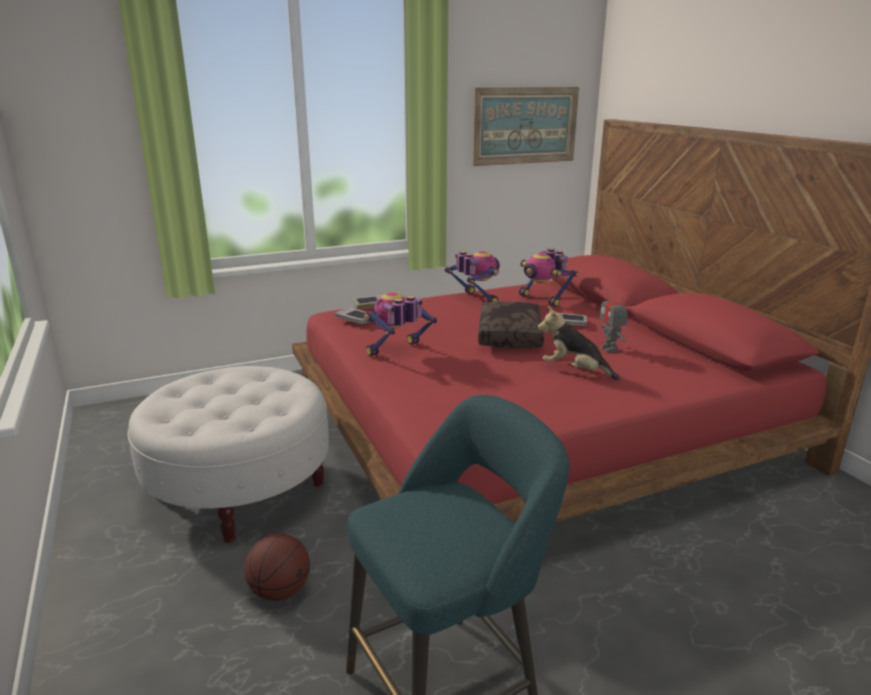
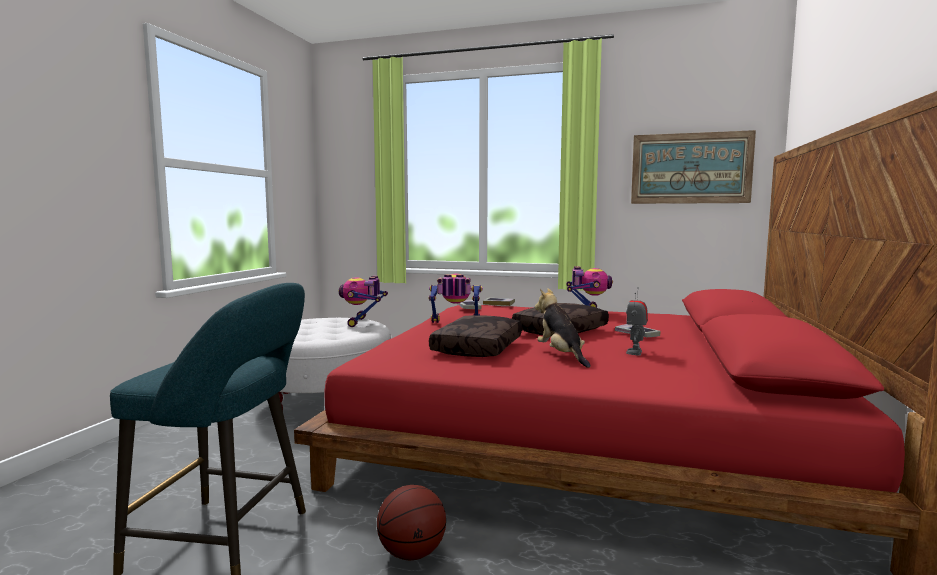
camera: 40 degrees right, 15 degrees down
basketball [244,533,310,601] -> basketball moved to [377,485,446,560]
toy robot [519,248,578,307] -> toy robot moved to [339,276,388,327]
none -> brown pillow [429,315,522,357]

